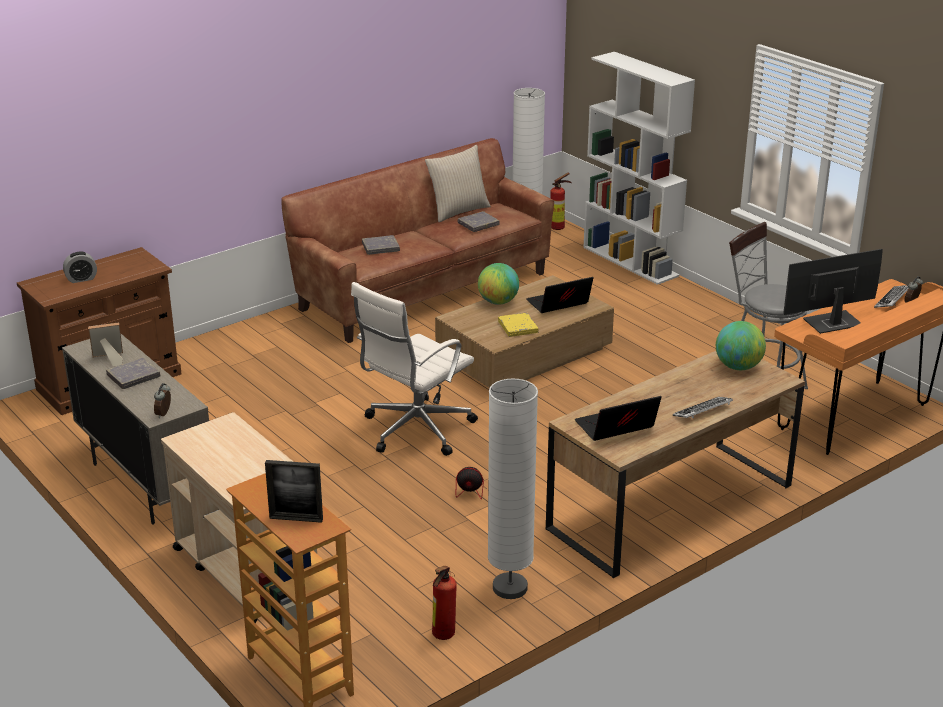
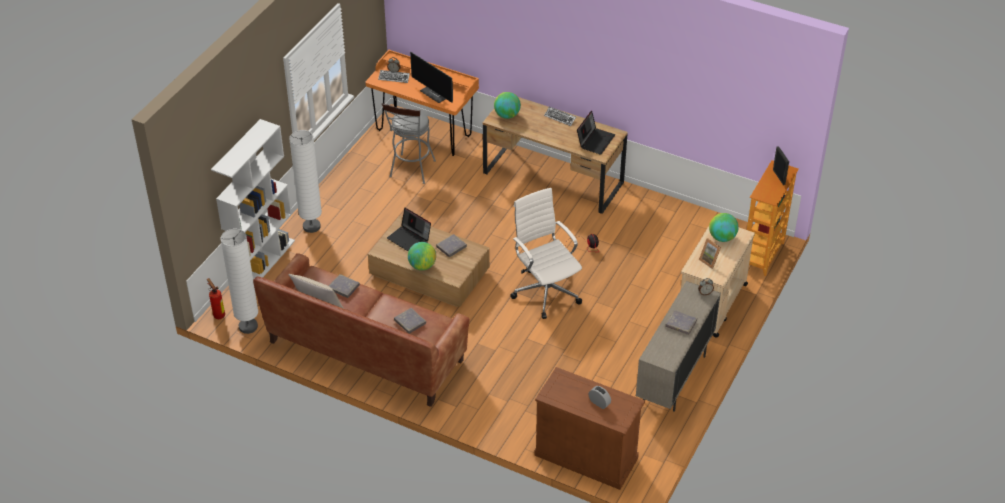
camera: 115 degrees left, 15 degrees up
picture frame [88,322,123,366] -> picture frame moved to [699,238,721,269]
white office chair [351,282,478,456] -> white office chair turned 135 degrees counterclockwise [510,188,582,319]
fire extinguisher [432,565,457,640] -> none
white floor lamp [488,379,538,599] -> white floor lamp moved to [289,130,322,233]
yellow book [498,313,539,337] -> grey book [436,234,467,257]
laptop [575,396,661,441] -> laptop turned 105 degrees counterclockwise [577,111,615,155]
none -> globe [709,213,739,242]

